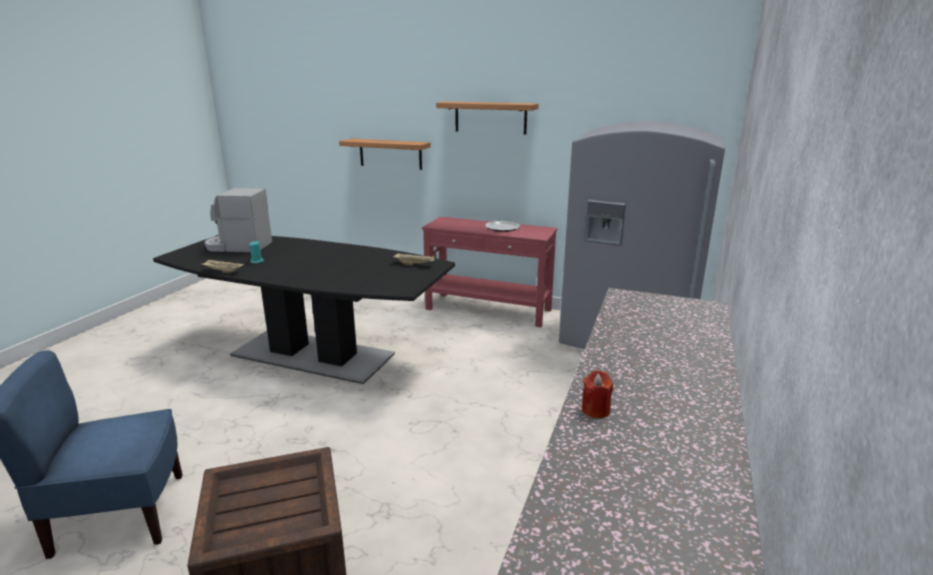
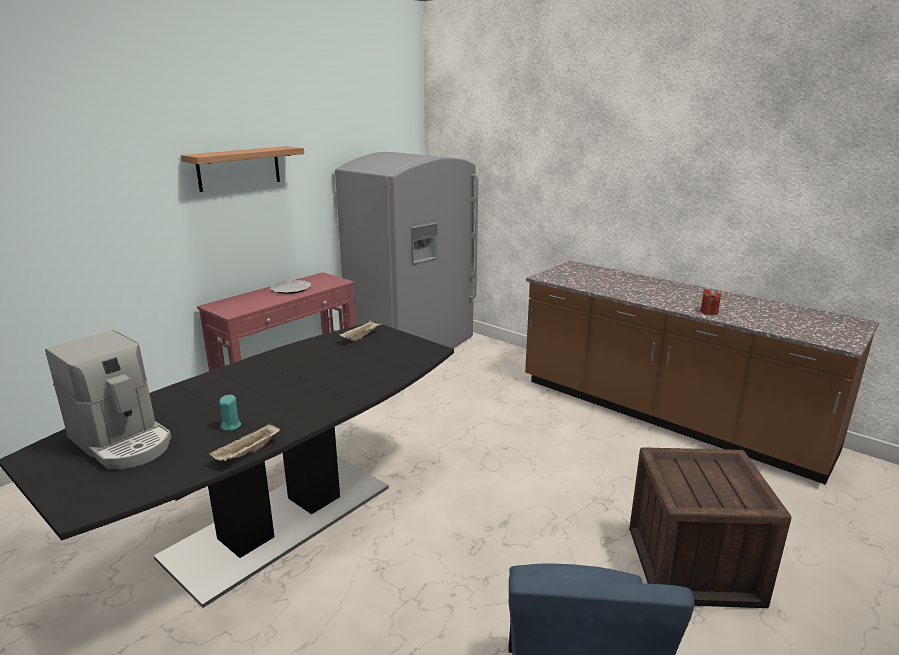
camera: 70 degrees left, 0 degrees up
coffee machine [204,188,272,253] -> coffee machine turned 75 degrees counterclockwise [45,330,171,469]
shelf [339,138,431,170] -> none

